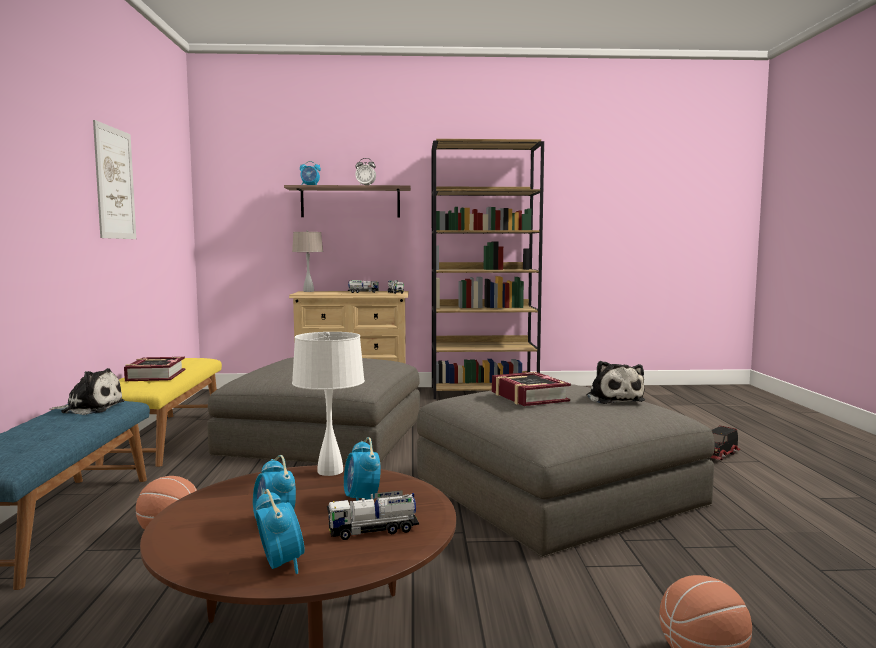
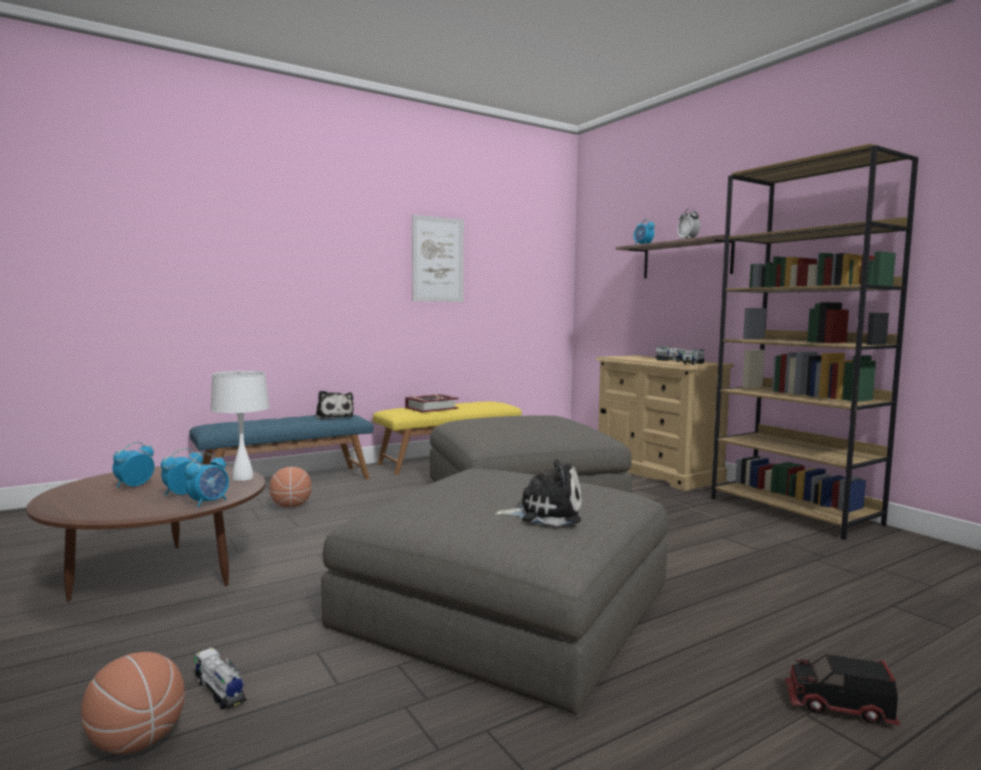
camera: 60 degrees right, 0 degrees up
alarm clock [255,489,305,574] -> alarm clock moved to [185,453,229,508]
beige table lamp [292,230,323,292] -> none
toy truck [327,490,419,540] -> toy truck moved to [194,647,247,709]
book [492,372,571,406] -> none
plush toy [587,361,645,404] -> plush toy turned 135 degrees counterclockwise [494,459,581,526]

